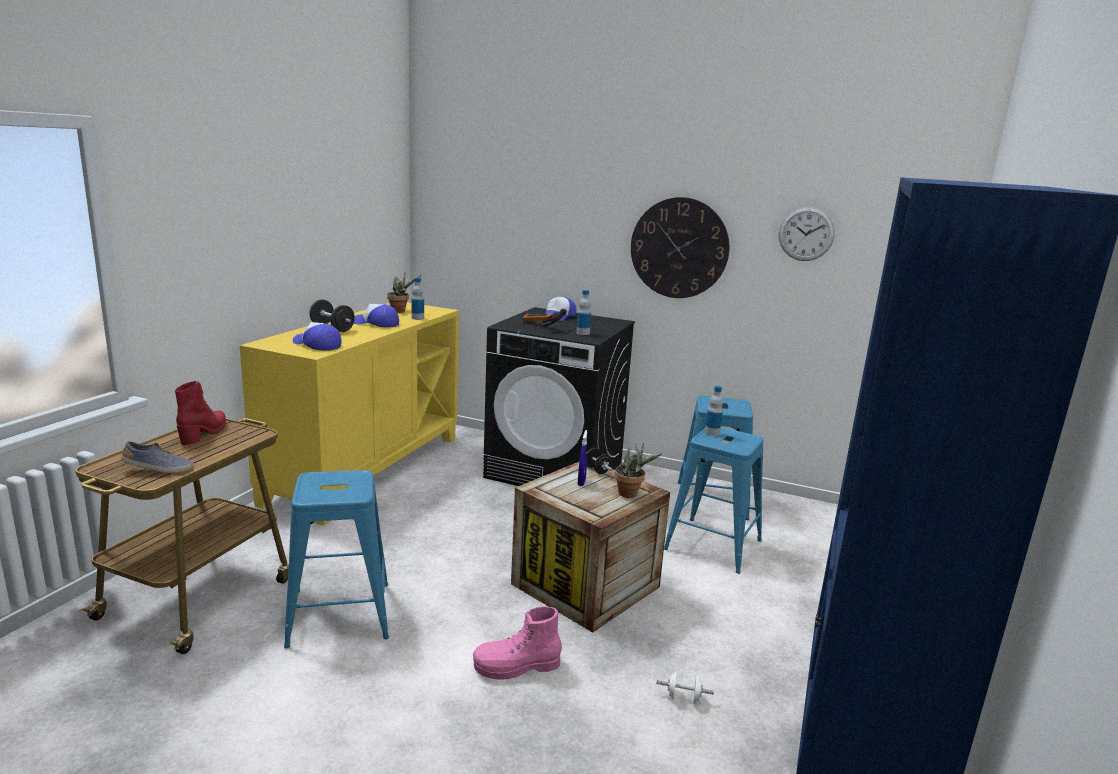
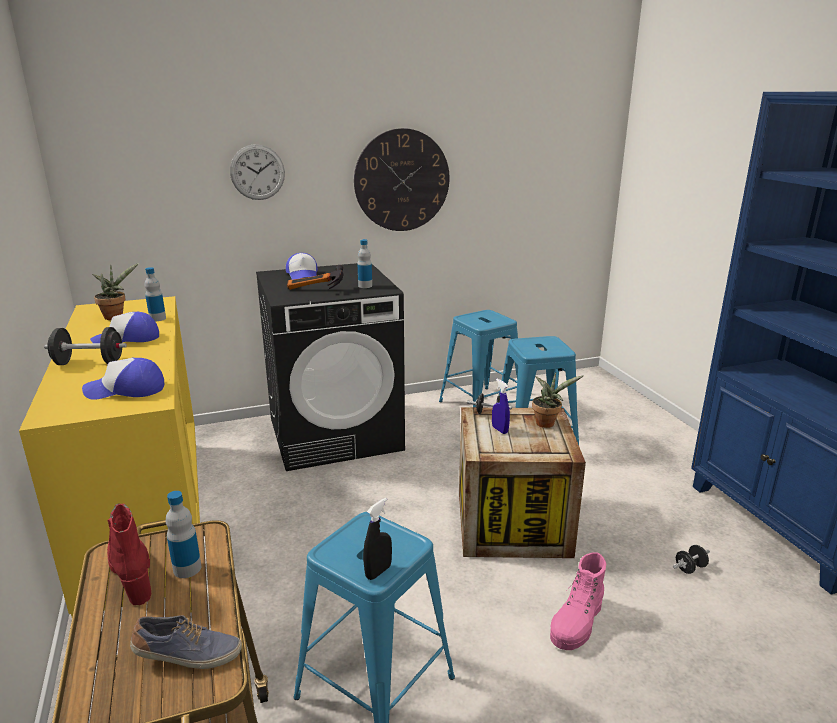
camera: 40 degrees left, 5 degrees up
shoe [121,441,194,473] -> shoe turned 45 degrees clockwise [130,615,242,669]
white dumbbell [656,672,714,704] -> black dumbbell [673,545,710,574]
bottle [705,386,723,436] -> bottle moved to [166,491,201,578]
wall clock [779,207,835,261] -> wall clock moved to [230,144,285,200]
none -> black spray bottle [363,498,392,580]

